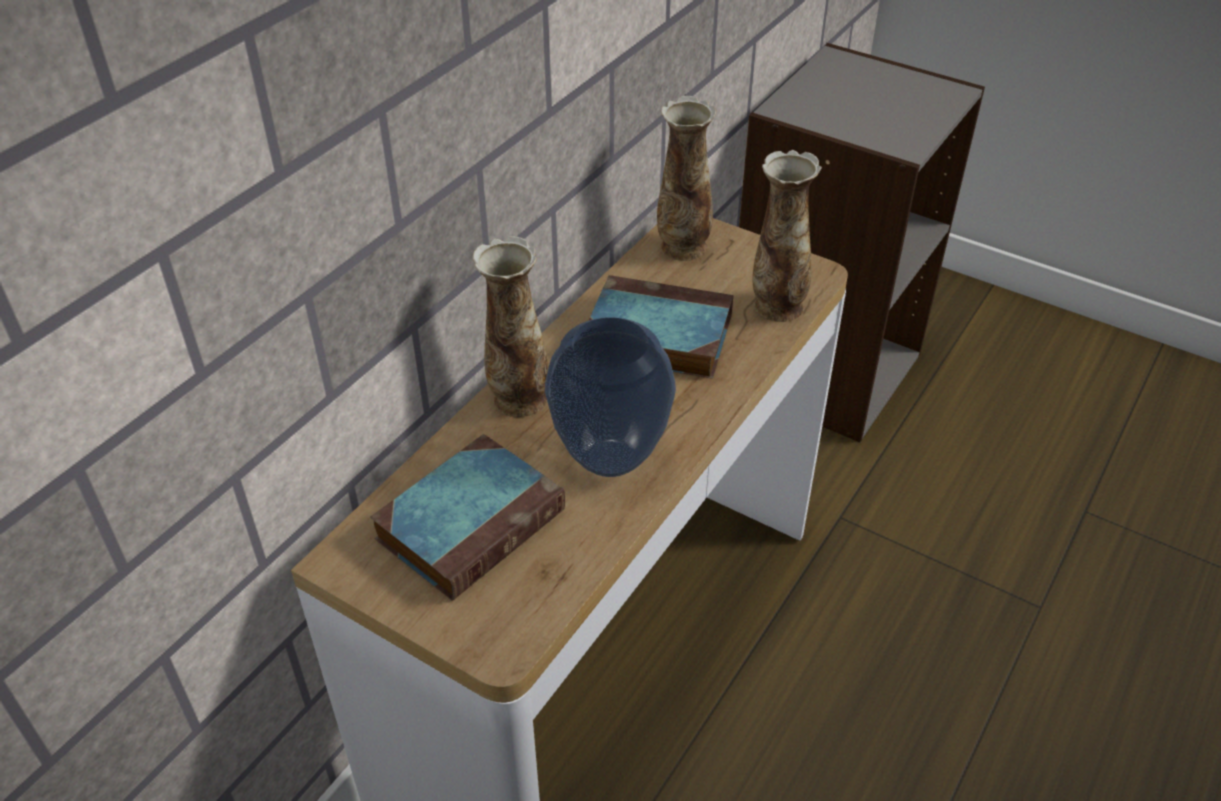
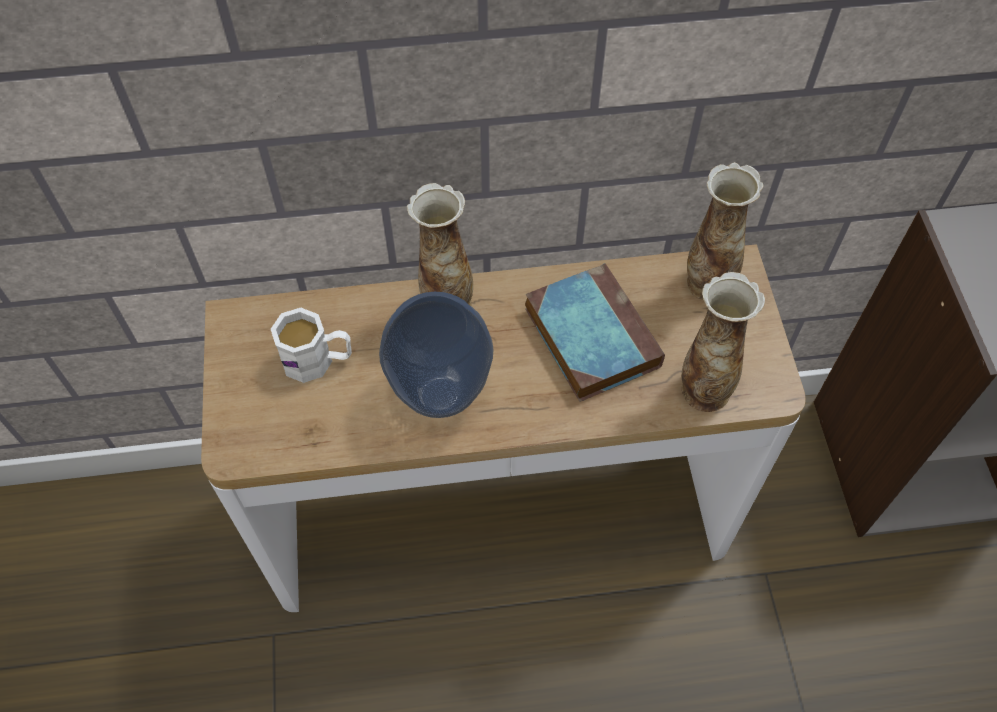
camera: 50 degrees right, 15 degrees up
book [370,434,565,601] -> white mug [271,308,352,383]

